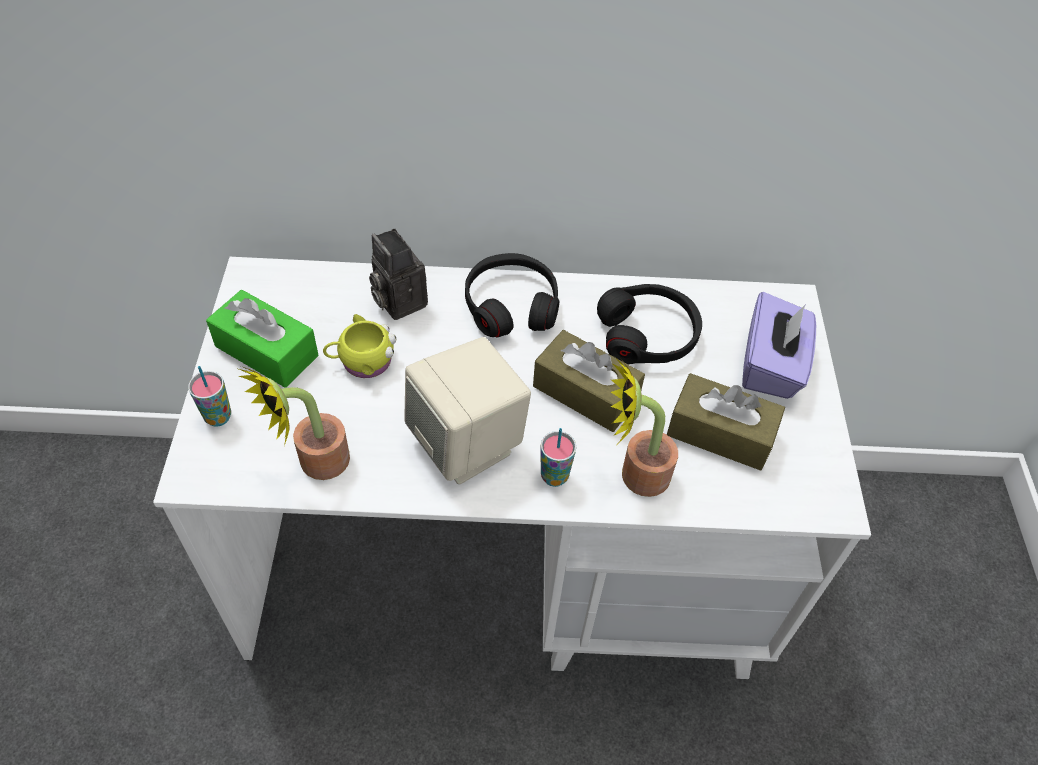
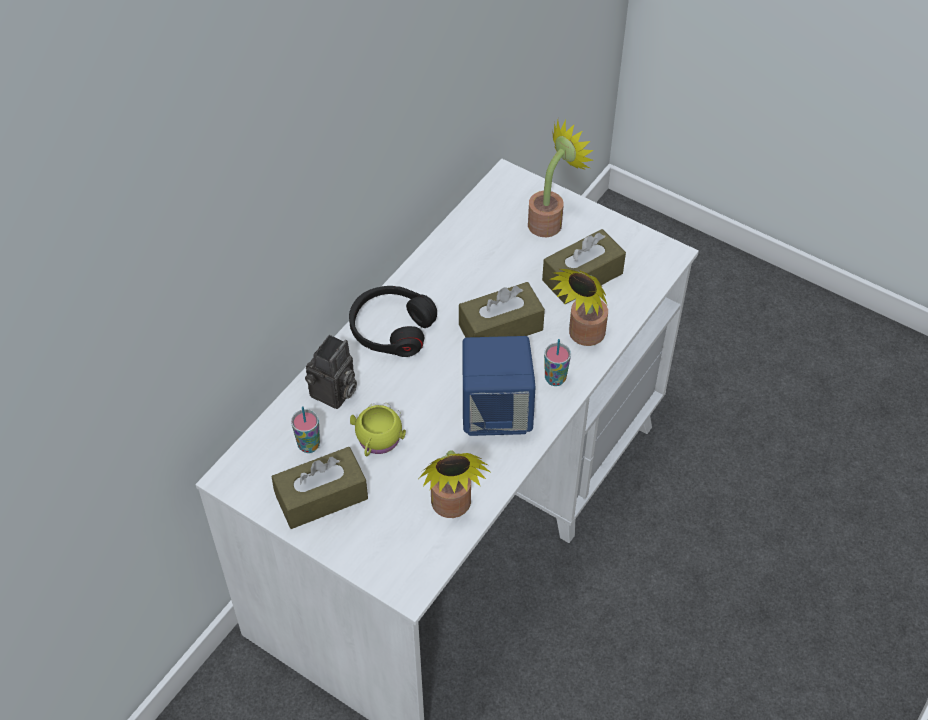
camera: 55 degrees left, 0 degrees up
cup [188,366,231,427] -> cup moved to [291,406,320,453]
green tissue box [206,290,319,388] -> brown tissue box [272,447,368,529]
camera [369,229,428,320] -> camera turned 60 degrees counterclockwise [305,335,357,409]
beige speaker [404,337,531,485] -> blue speaker [462,336,535,436]
black headphones [597,284,702,364] -> none
purple tissue box [742,292,816,399] -> potted plant [528,119,593,237]

